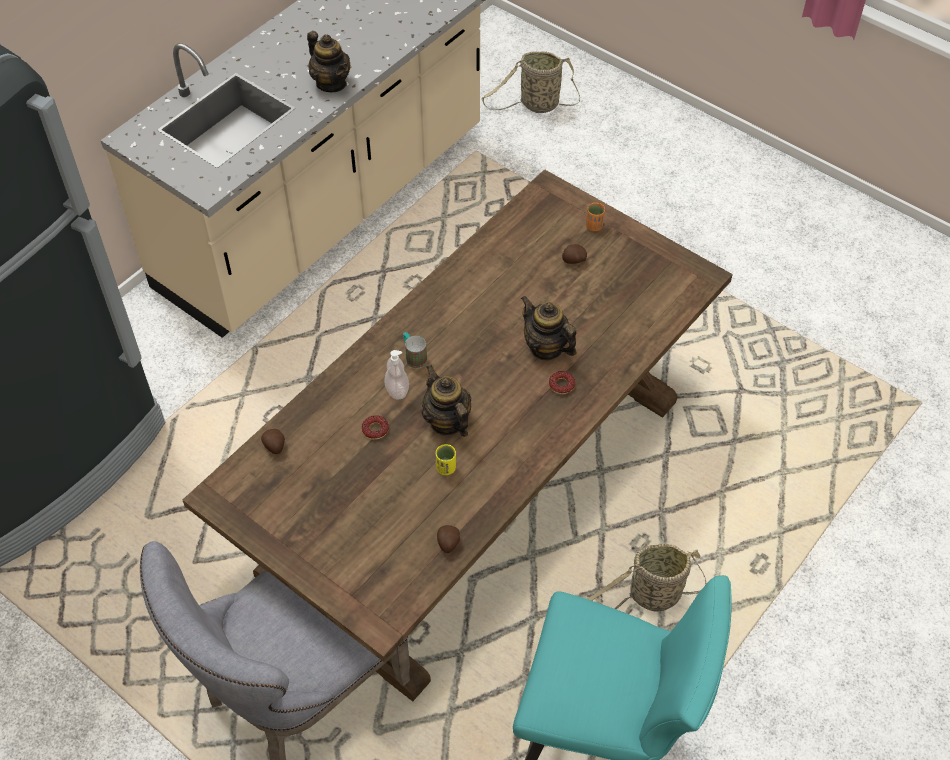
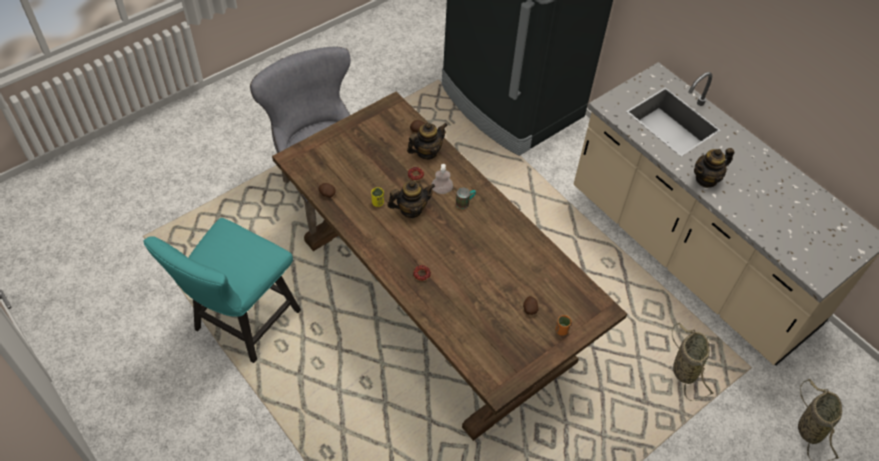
camera: 100 degrees right, 0 degrees up
teapot [521,296,576,361] -> teapot moved to [407,122,448,159]
basket [587,544,707,611] -> basket moved to [672,323,714,401]

